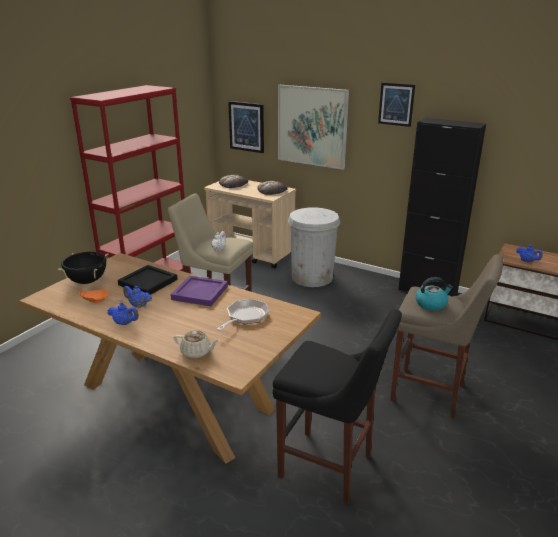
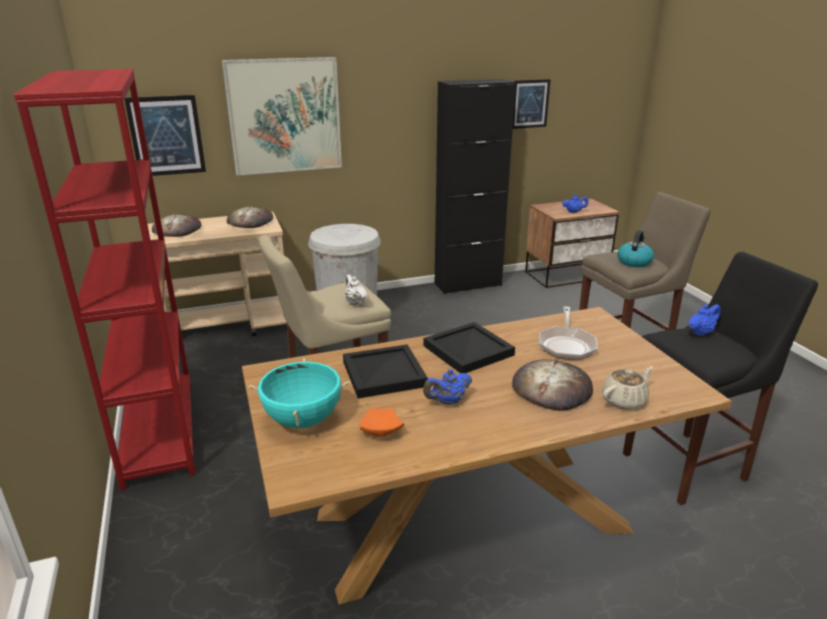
camera: 50 degrees left, 0 degrees up
black cooking pot [58,252,109,284] -> turquoise cooking pot [248,358,351,428]
blue teapot [108,302,139,325] -> blue teapot moved to [688,304,721,336]
purple tray [170,276,228,306] -> black tray [424,322,515,373]
frying pan [217,299,269,331] -> frying pan turned 150 degrees counterclockwise [539,307,598,361]
picture [378,83,415,127] -> picture moved to [513,79,551,129]
none -> bread [512,359,593,411]

